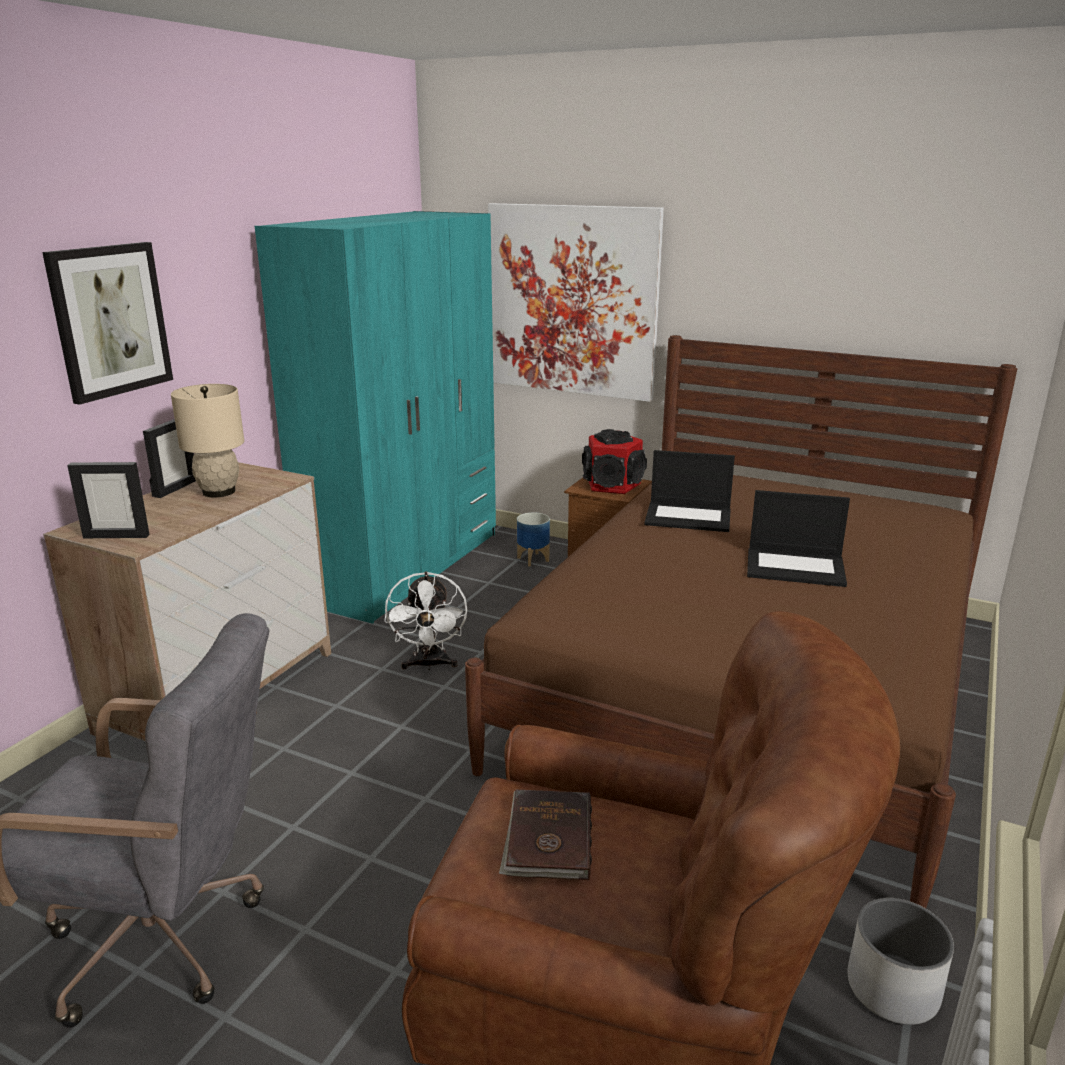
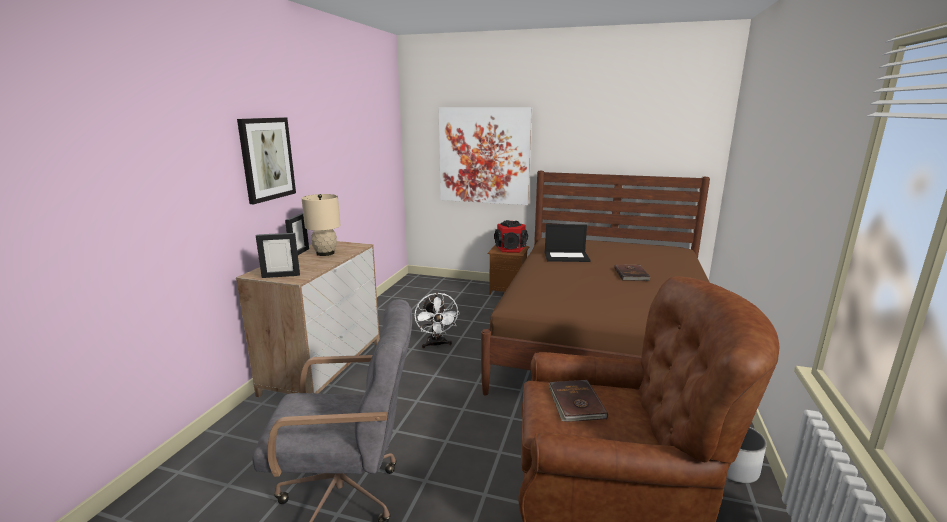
camera: 10 degrees left, 5 degrees down
turquoise wardrobe [255,211,496,624] -> none
planter [517,513,550,566] -> none
laptop [747,490,850,587] -> brown book [614,264,651,281]

